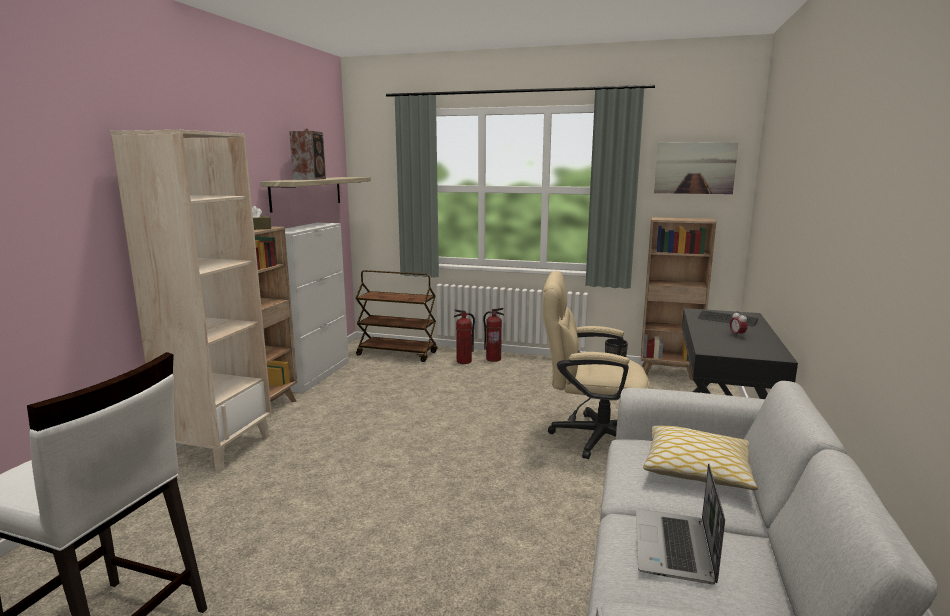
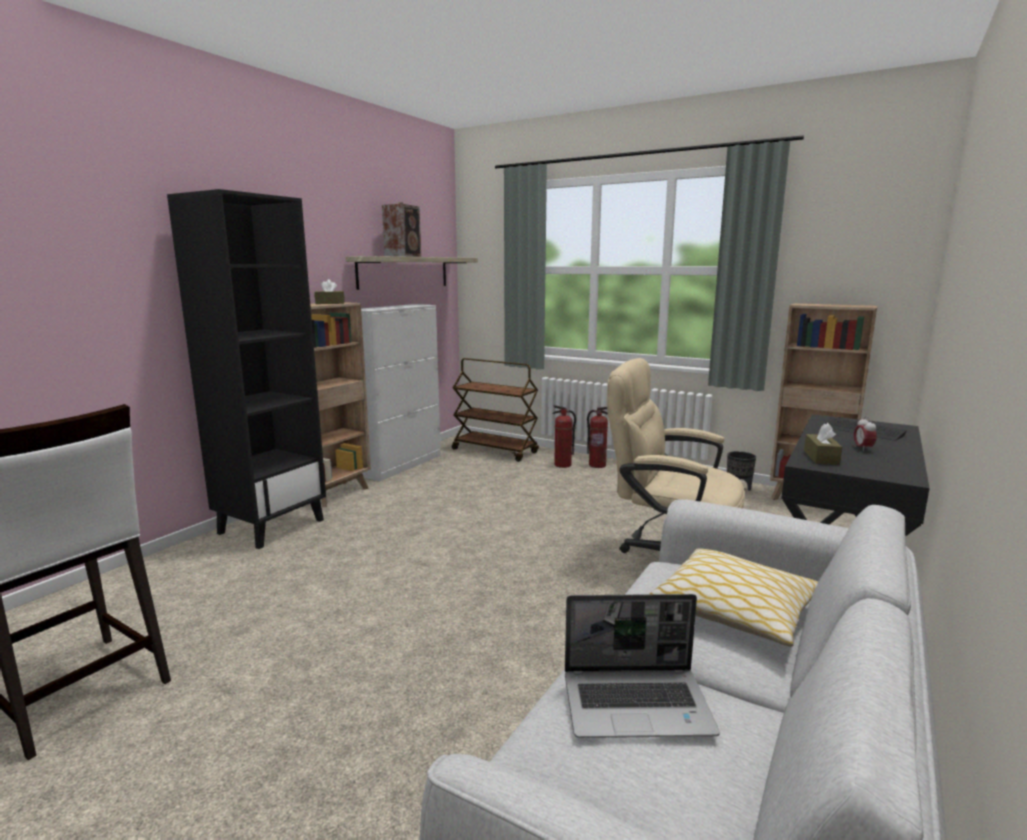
camera: 15 degrees right, 0 degrees up
beige bookcase [110,130,272,473] -> black bookcase [167,189,326,549]
laptop [636,464,725,585] -> laptop turned 120 degrees counterclockwise [565,594,720,738]
picture [654,142,738,194] -> none
none -> brown tissue box [804,423,842,465]

